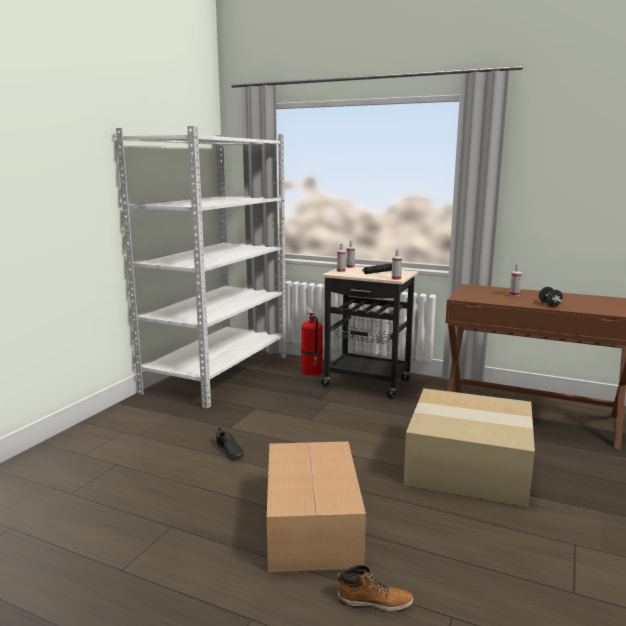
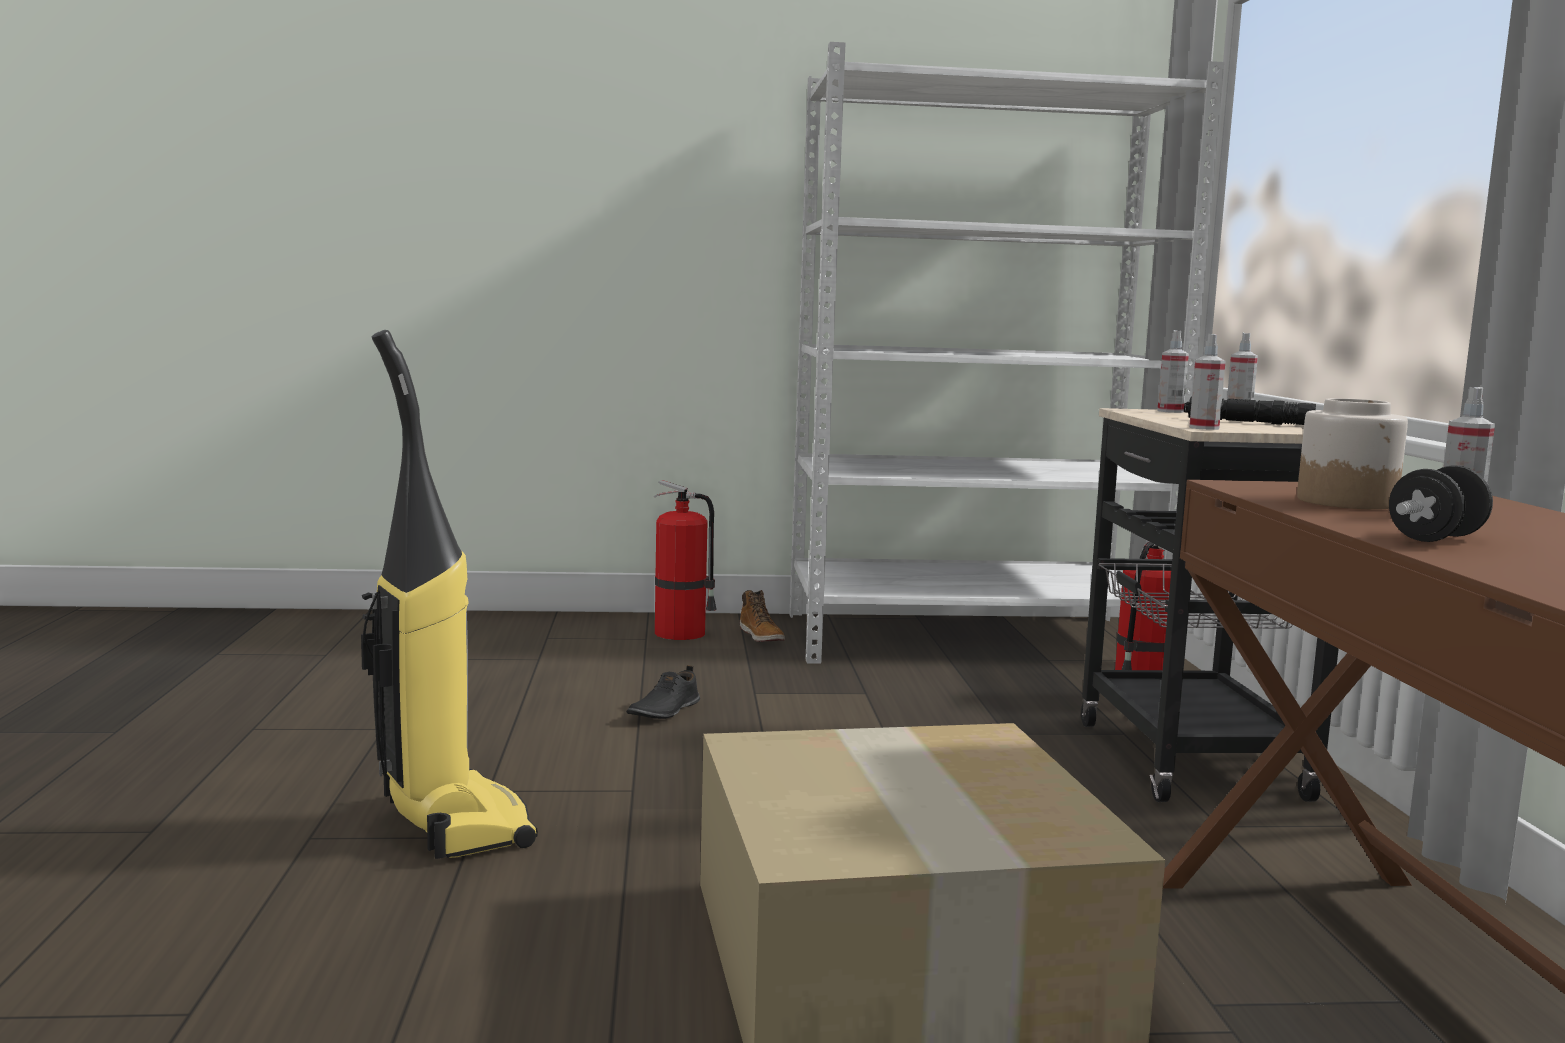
camera: 60 degrees right, 5 degrees down
cardboard box [267,442,366,572] -> vacuum cleaner [361,330,538,859]
boot [338,565,413,612] -> boot moved to [740,590,785,642]
none -> fire extinguisher [654,480,717,640]
none -> jar [1297,398,1408,509]

